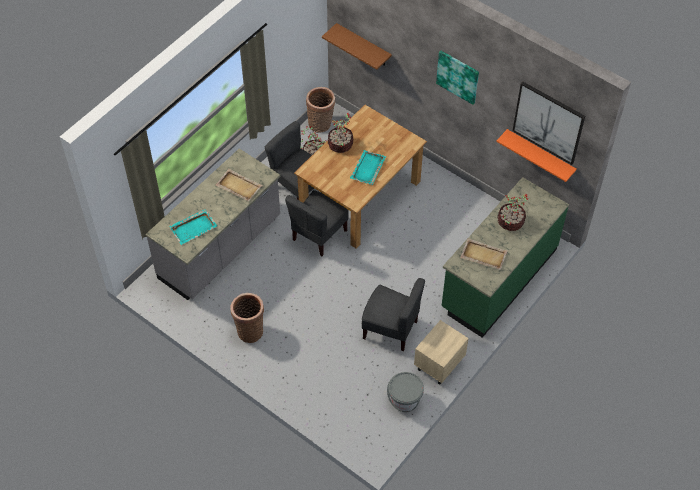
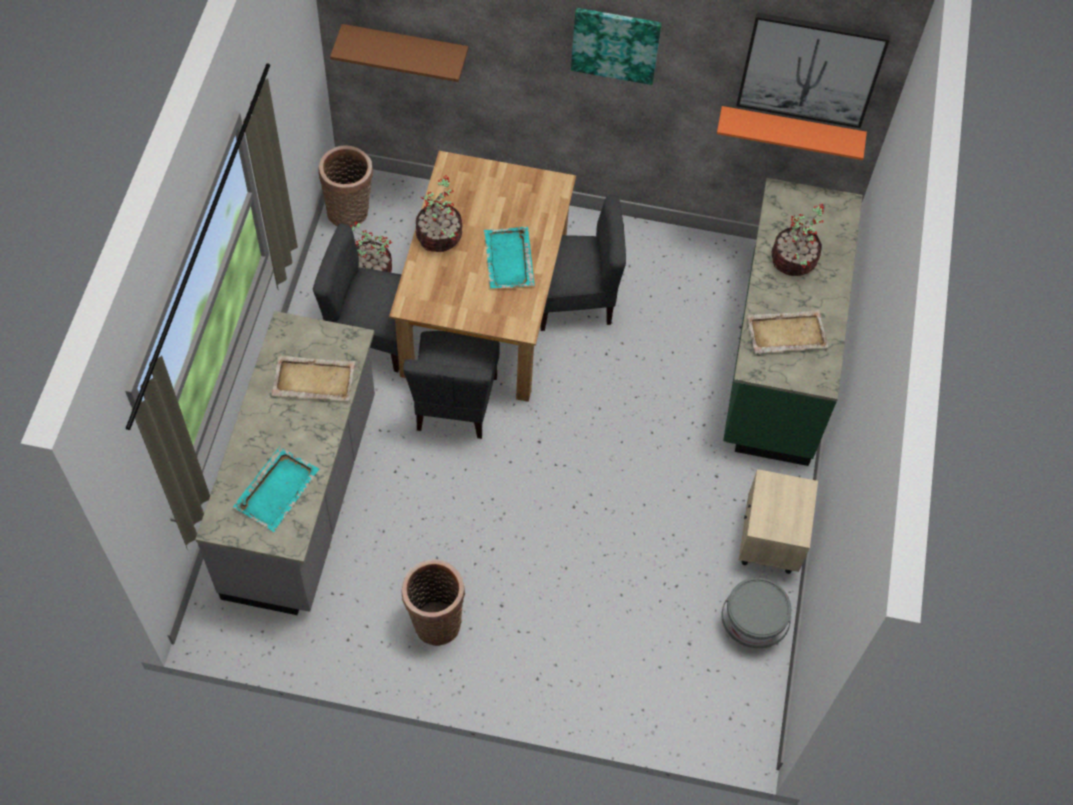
camera: 30 degrees left, 5 degrees up
grey chair [362,278,425,351] -> grey chair moved to [540,195,626,331]

